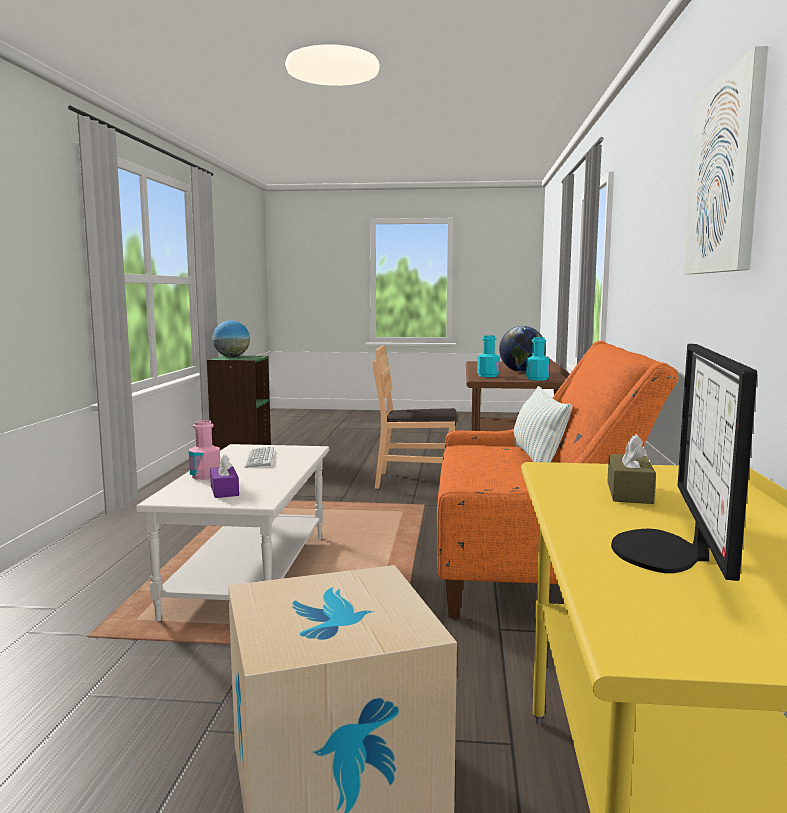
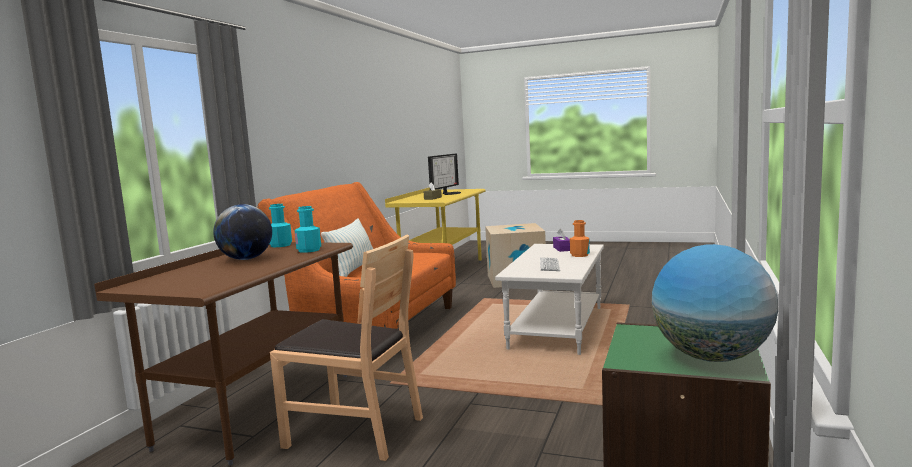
camera: 165 degrees left, 0 degrees up
pink bottle [189,420,220,480] -> orange bottle [570,220,590,257]
picture [683,46,768,274] -> none

